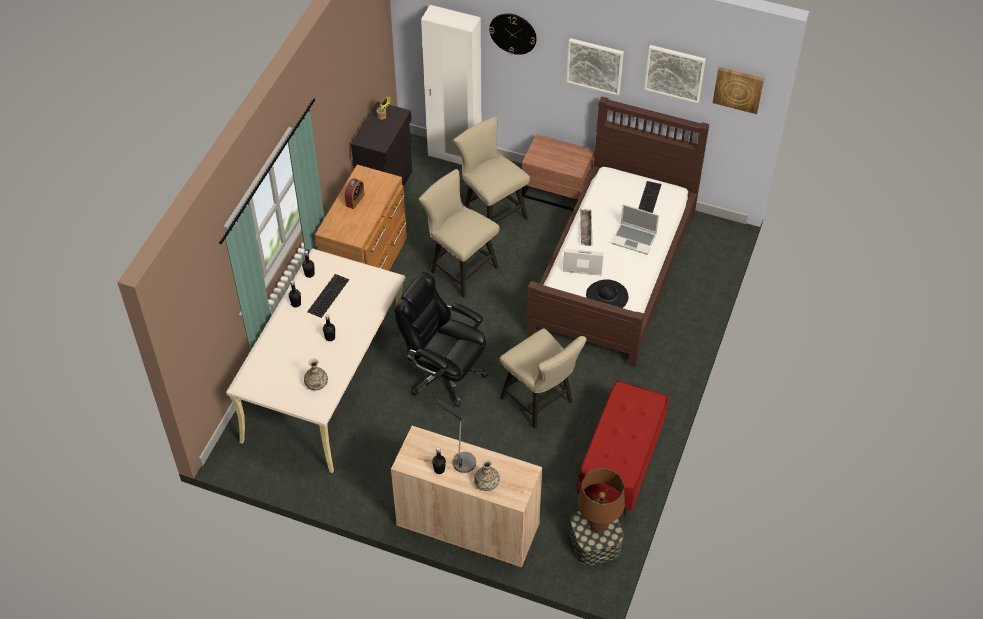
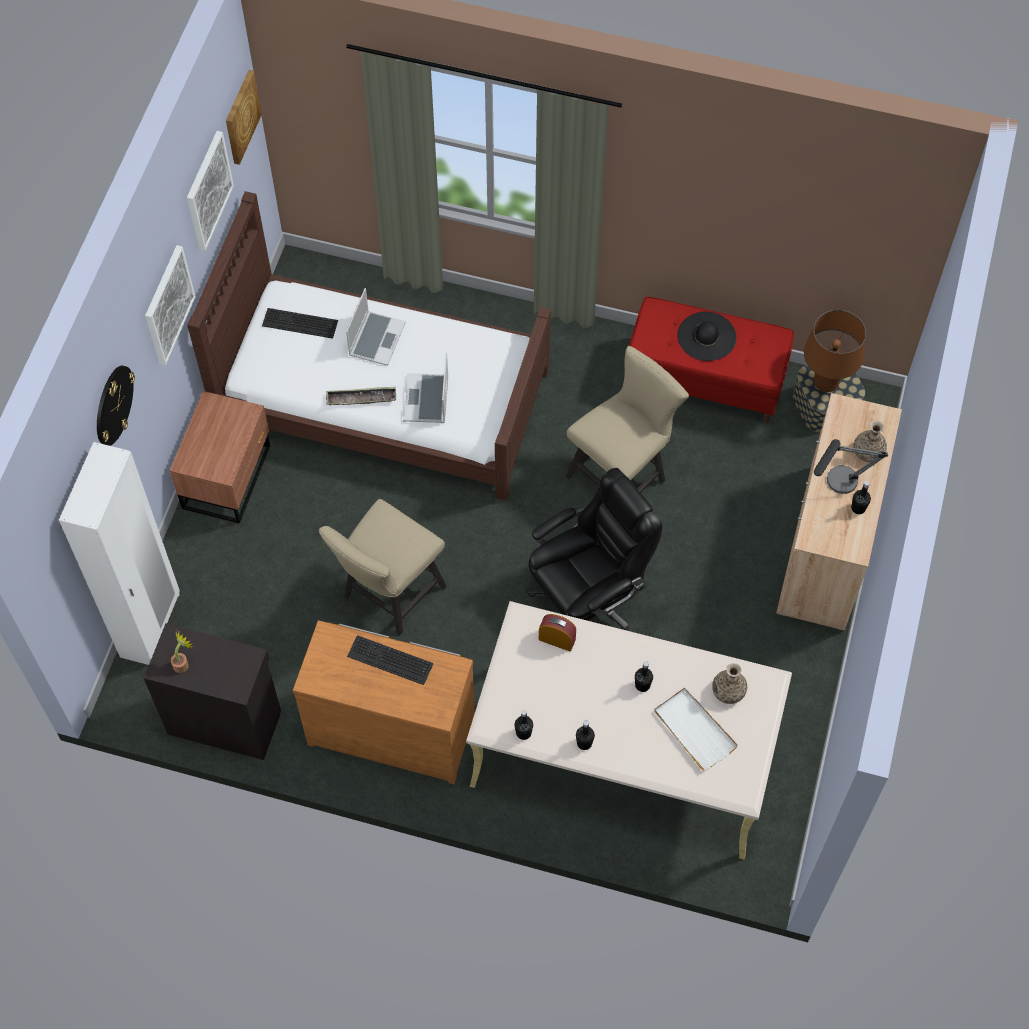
camera: 95 degrees left, 10 degrees up
keyboard [307,274,349,318] -> keyboard moved to [347,635,434,685]
alarm clock [345,178,365,209] -> alarm clock moved to [539,614,576,651]
black office chair [395,272,488,407] -> black office chair turned 150 degrees counterclockwise [527,468,662,631]
beige chair [453,116,530,223] -> none
black hat [586,279,628,308] -> black hat moved to [677,312,736,361]
none -> white tray [654,688,738,771]

